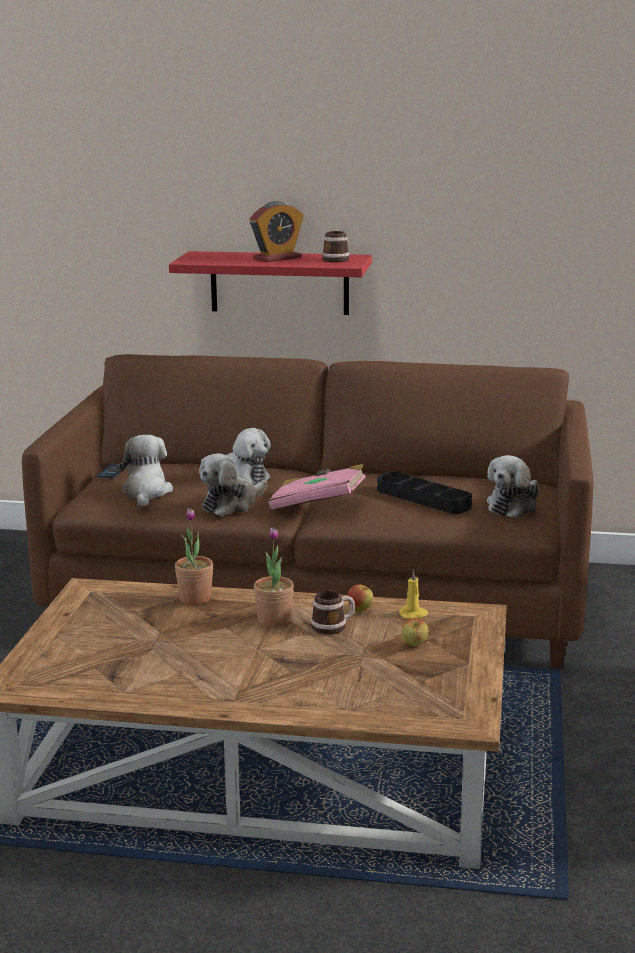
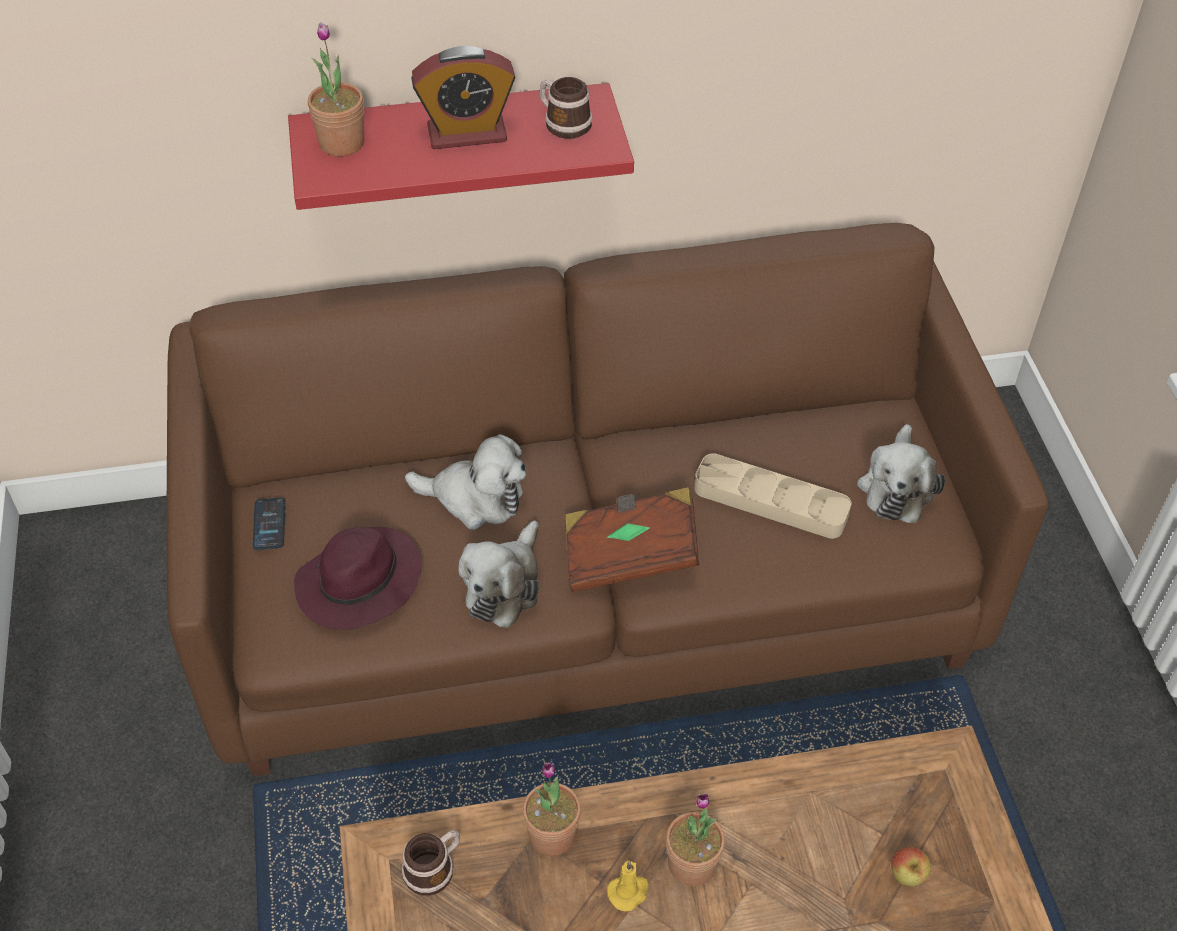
camera: 20 degrees left, 30 degrees up
plush toy [117,435,173,507] -> purple hat [294,527,422,630]
alarm clock [250,201,303,262] -> alarm clock turned 45 degrees clockwise [411,46,515,149]
pink book [268,464,366,510] -> brown book [565,487,699,592]
mug [311,591,355,635] -> mug moved to [402,830,460,896]
apple [348,584,373,612] -> none
black tray [377,472,472,514] -> beige tray [694,453,852,539]
yellow candle [399,570,428,619] -> yellow candle moved to [607,861,649,911]
none -> potted plant [308,23,364,157]

